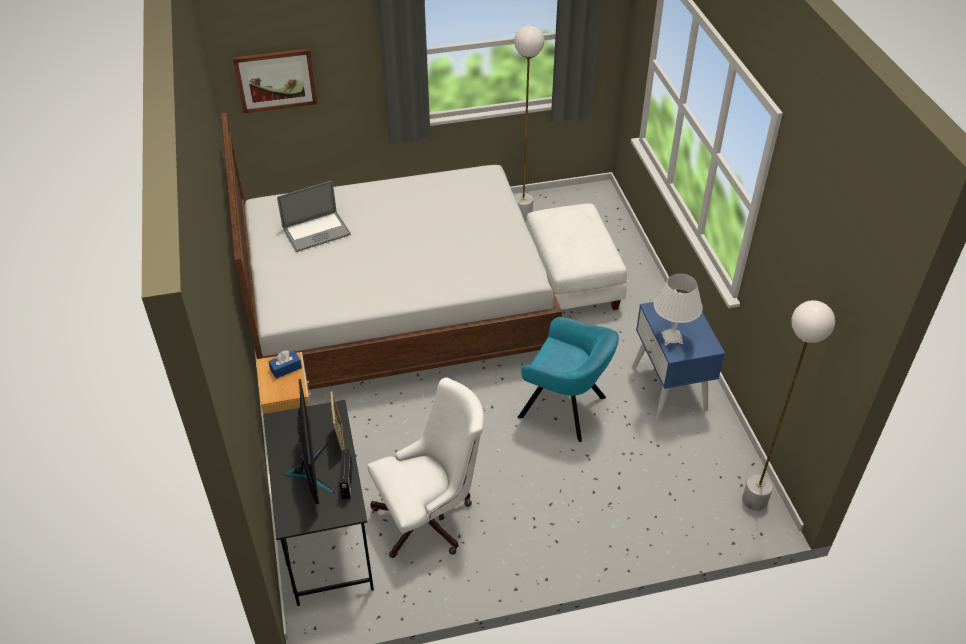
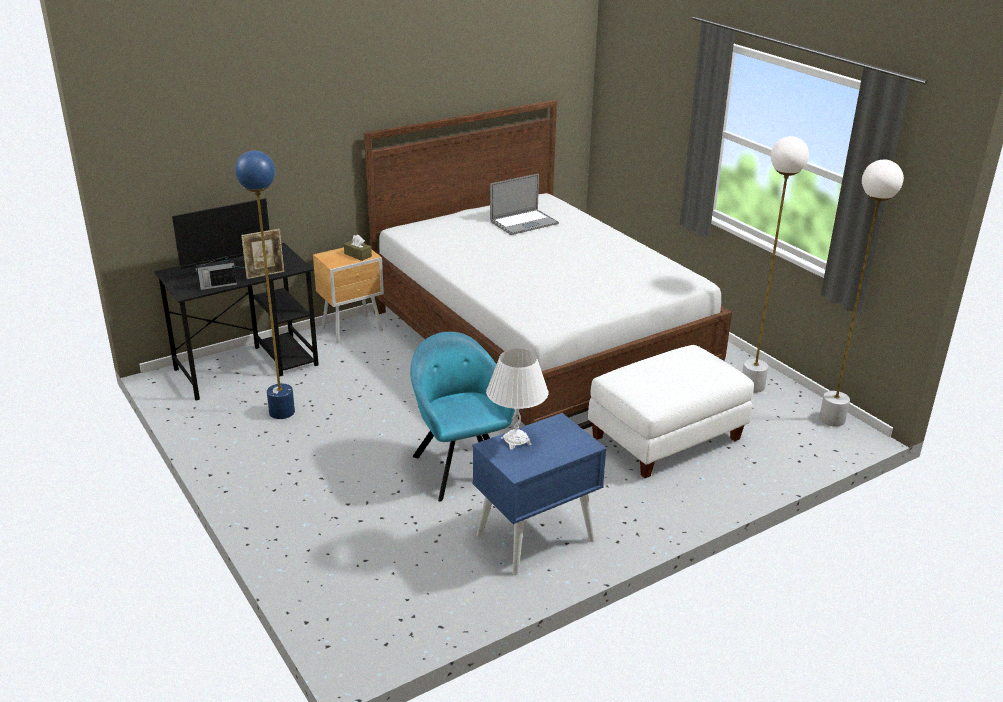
camera: 70 degrees right, 15 degrees down
picture [233,48,317,113] -> none
blue tissue box [268,350,302,379] -> brown tissue box [344,235,372,261]
laptop [277,181,351,252] -> laptop turned 75 degrees counterclockwise [490,174,559,235]
white office chair [368,378,484,558] -> blue floor lamp [235,151,295,419]
turquoise armchair [518,317,619,442] -> turquoise armchair turned 150 degrees clockwise [410,332,515,502]
white floor lamp [742,300,835,511] -> white floor lamp moved to [819,160,904,427]

